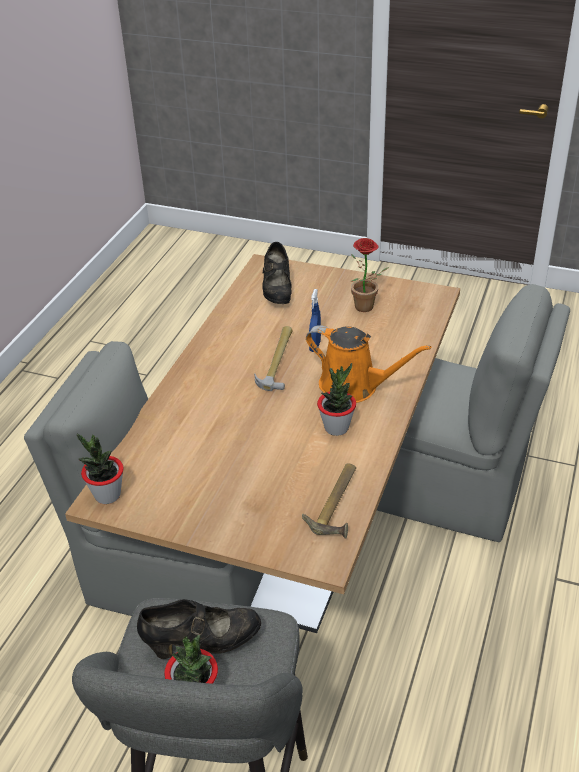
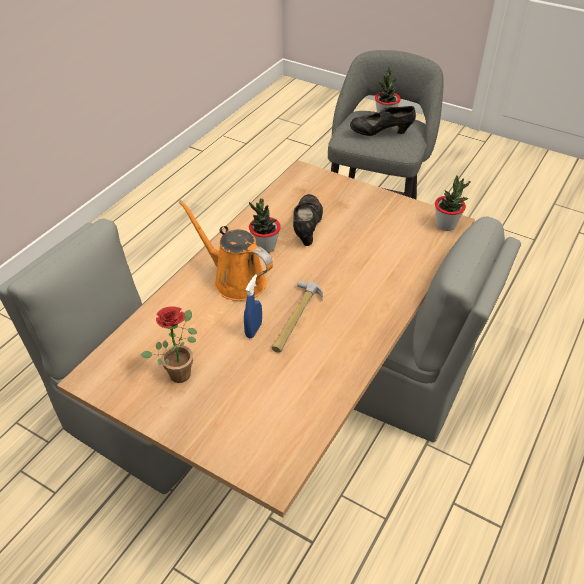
camera: 170 degrees left, 5 degrees up
black shoe [262,242,292,304] -> black shoe moved to [293,194,323,246]
hammer [302,464,356,539] -> none

